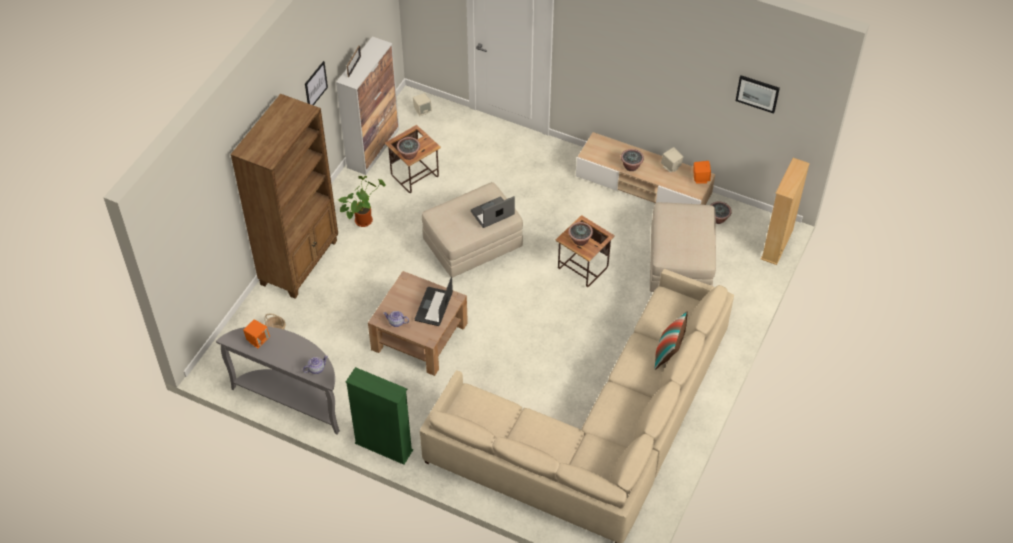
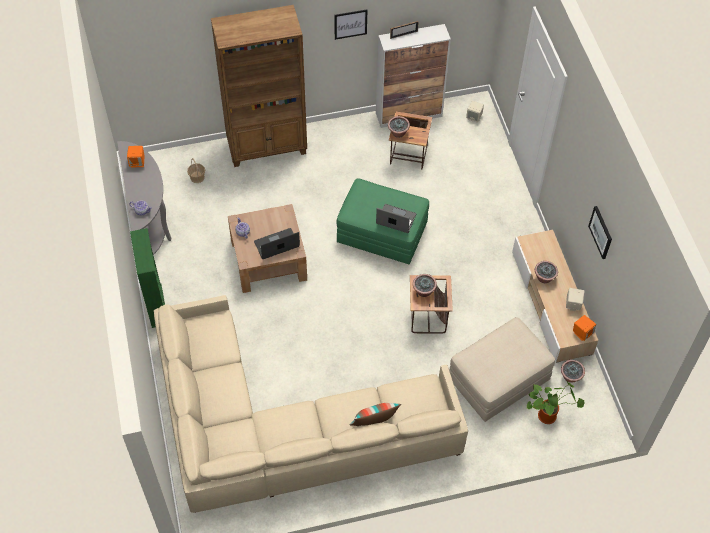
camera: 50 degrees right, 5 degrees up
potted plant [338,176,386,227] -> potted plant moved to [527,382,585,424]
beige ottoman [422,182,523,278] -> green ottoman [337,178,429,264]
picture [736,75,780,114] -> picture moved to [588,206,612,259]
beige bookcase [761,158,810,265] -> none

